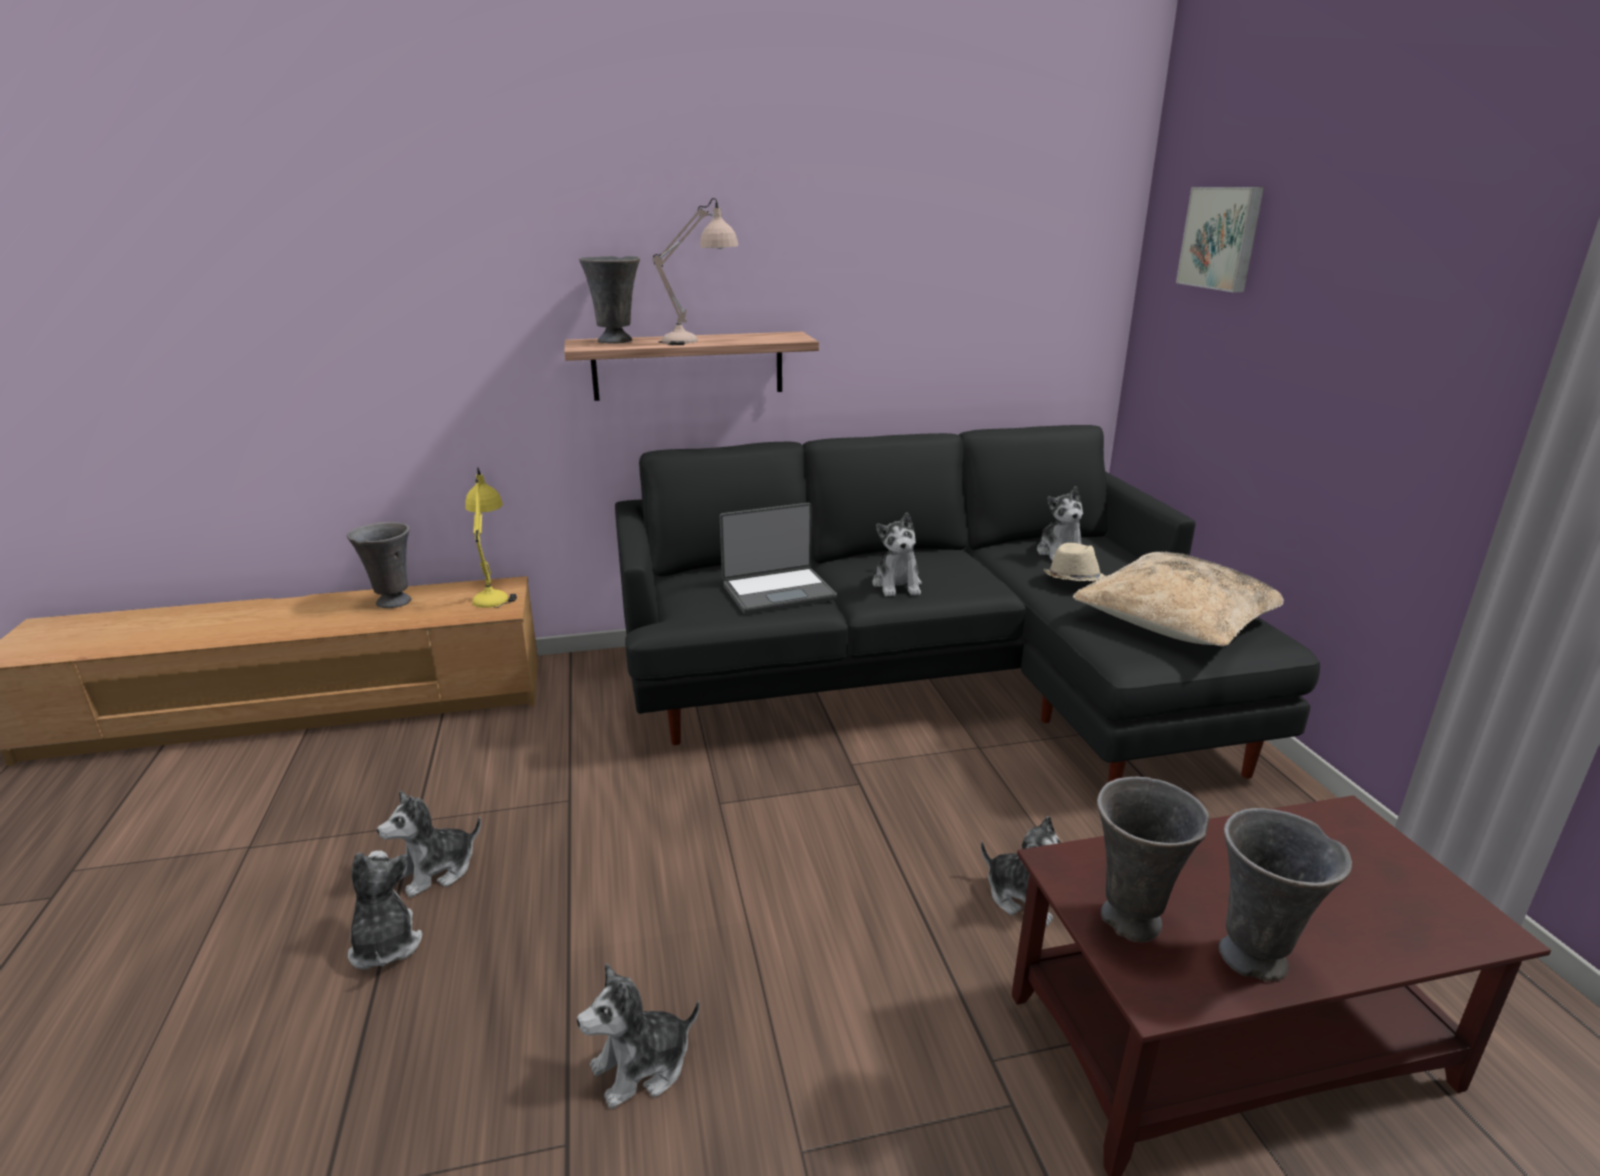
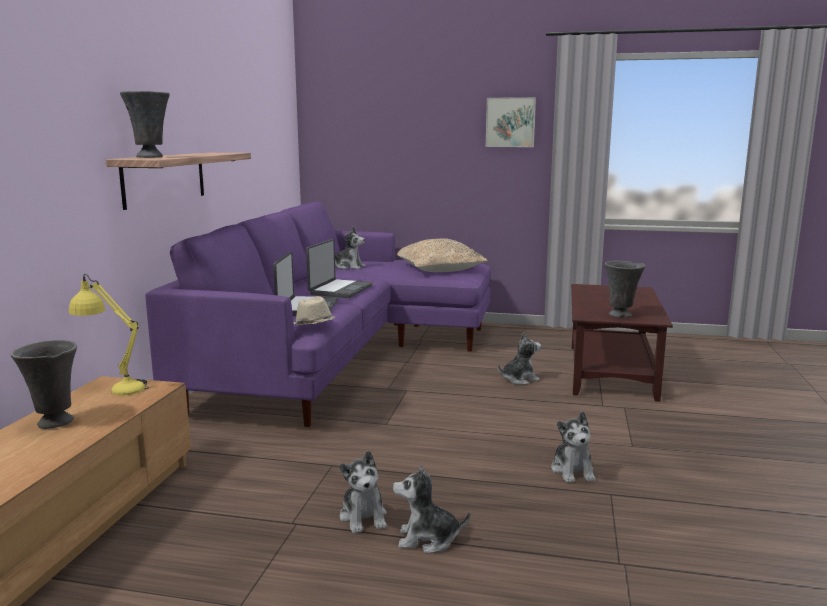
camera: 65 degrees left, 10 degrees down
black sofa [615,425,1320,782] -> purple sofa [145,202,491,427]
beige table lamp [653,198,739,345] -> none
plush toy [872,512,922,597] -> laptop [306,239,373,298]
beige hat [1043,543,1106,582] -> beige hat moved to [294,296,336,325]
picture [1176,187,1264,293] -> picture moved to [486,97,536,147]
grey vase [1219,808,1352,982] -> none

